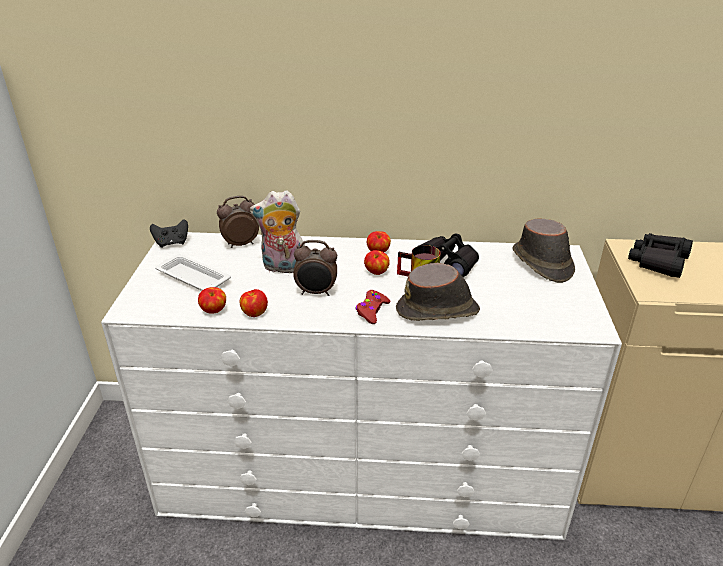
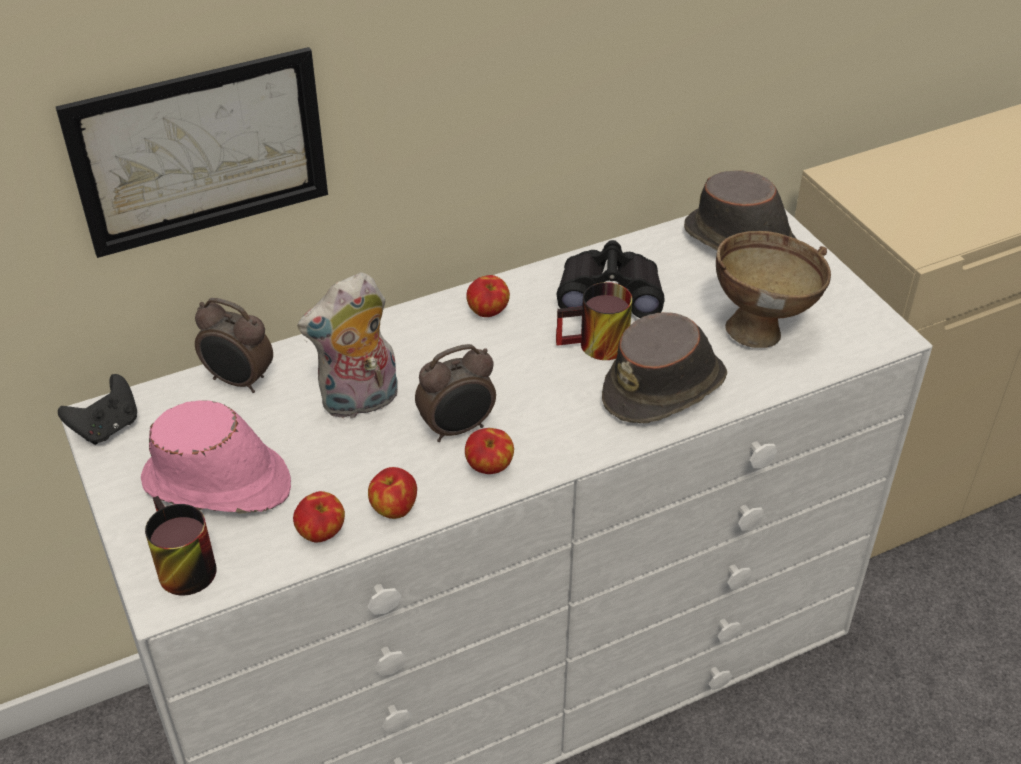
camera: 30 degrees left, 10 degrees up
white tray [155,254,231,291] -> pink hat [141,401,291,513]
alarm clock [217,196,259,248] -> alarm clock turned 105 degrees counterclockwise [195,298,273,393]
red game controller [355,290,391,324] -> none
apple [364,250,390,275] -> apple moved to [465,428,514,474]
black binoculars [628,233,693,278] -> none
none -> picture [56,47,328,258]
none -> mug [145,496,217,596]
none -> brown bowl [716,231,831,348]

